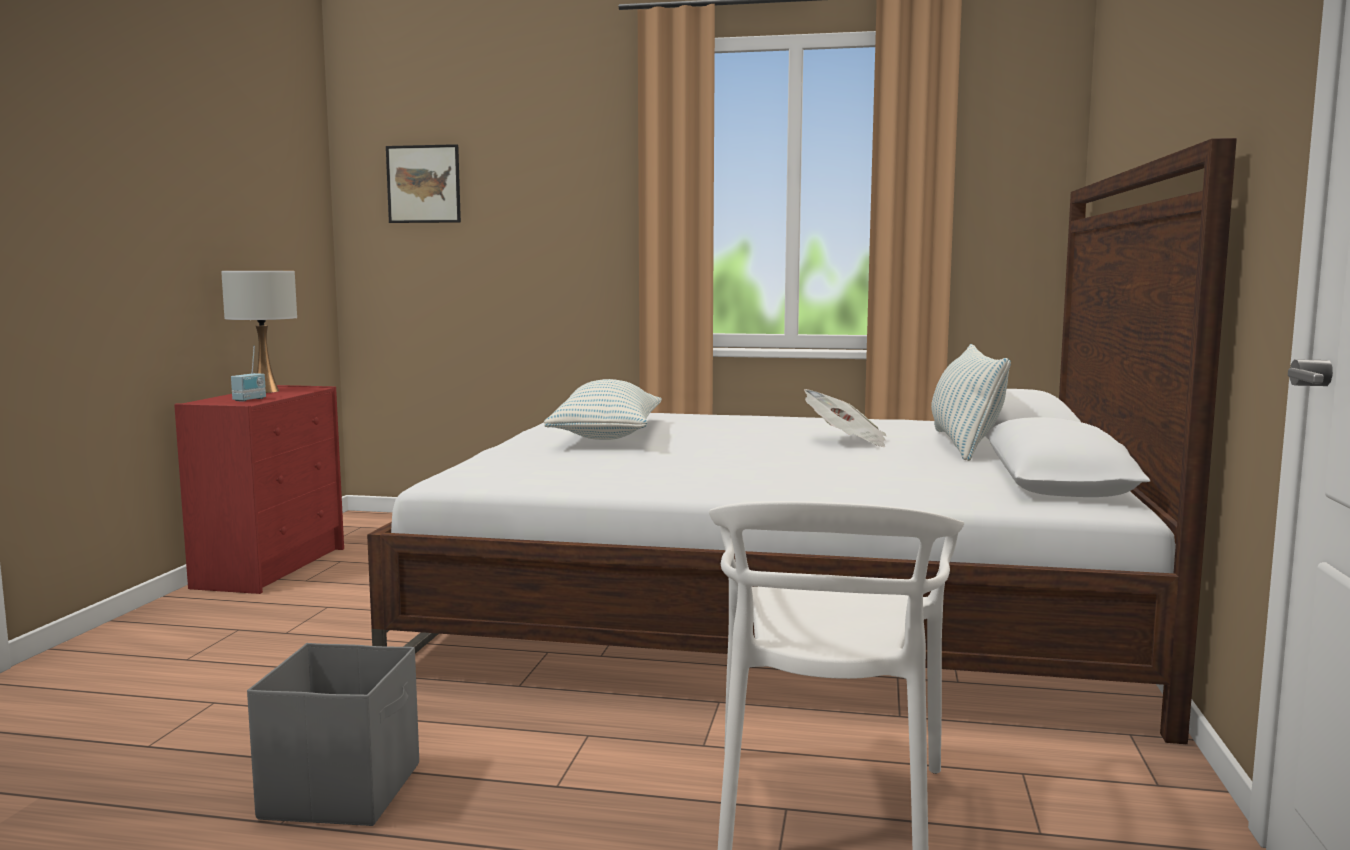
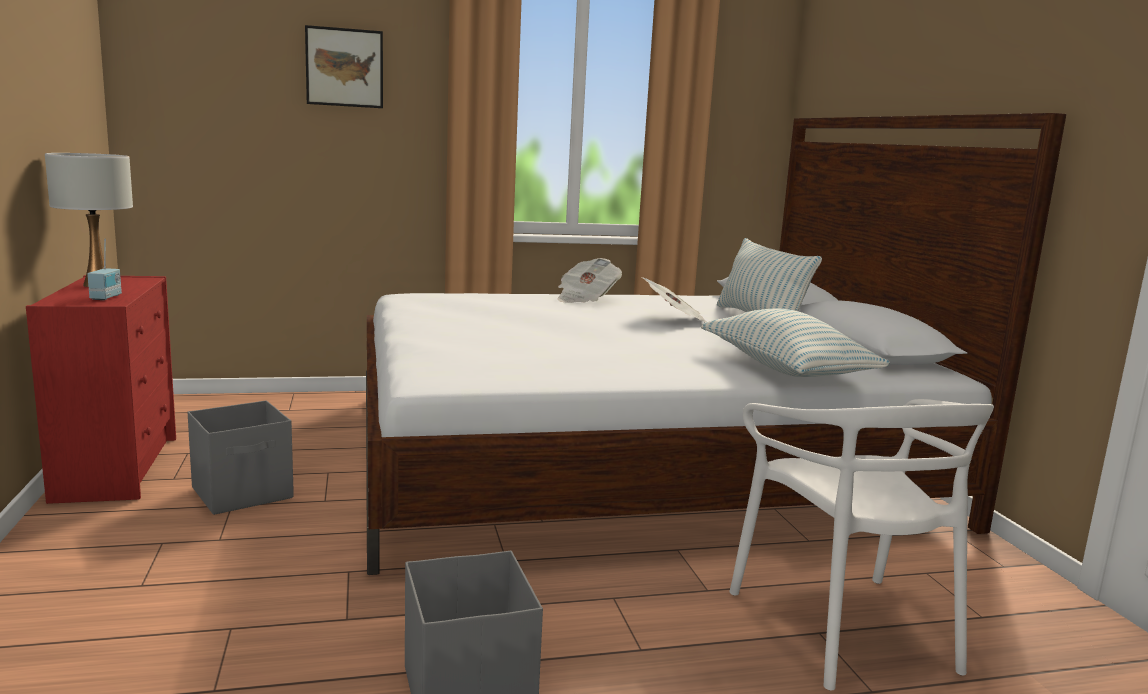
camera: 25 degrees left, 5 degrees up
picture [386,144,461,223] -> picture moved to [305,25,383,108]
pillow [544,379,662,440] -> pillow moved to [701,309,890,377]
none -> grey storage box [188,400,294,515]
none -> newspaper [558,258,622,303]

